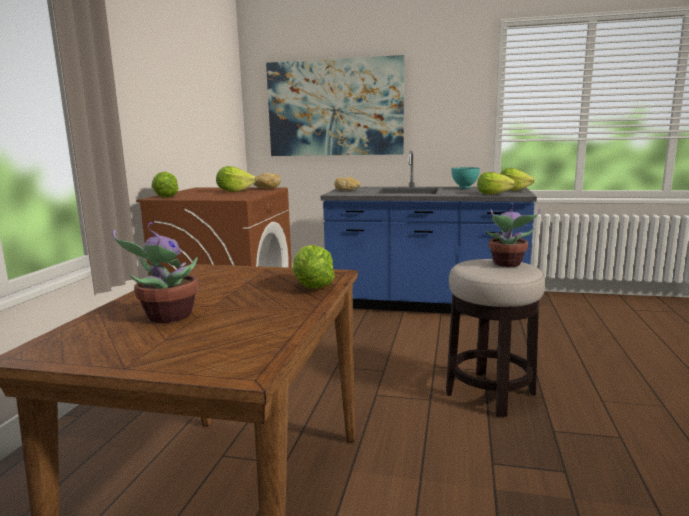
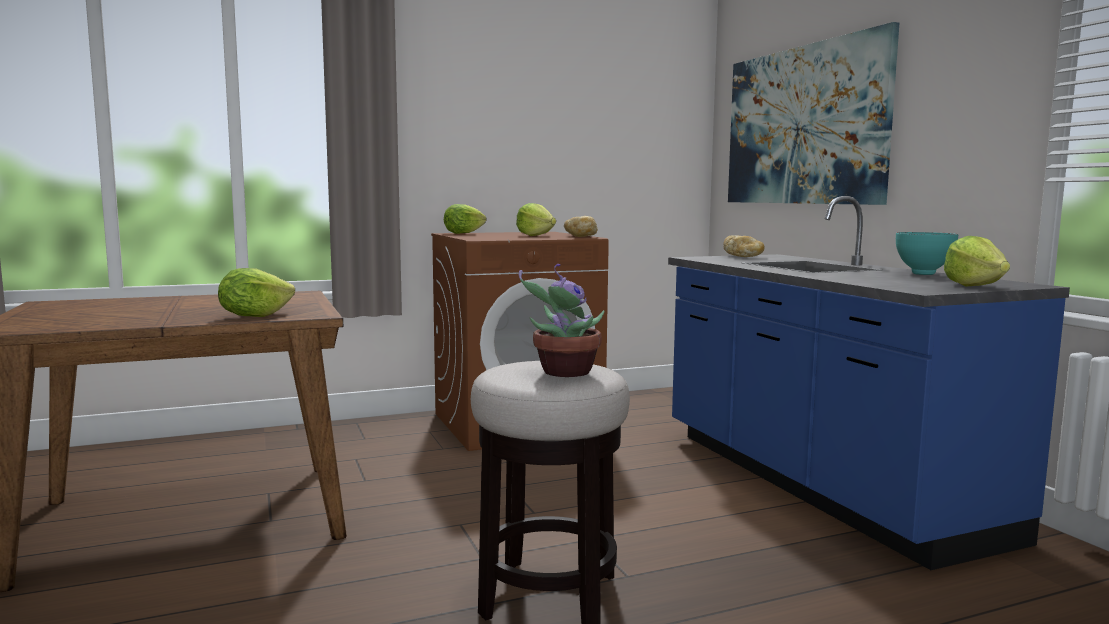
camera: 55 degrees right, 5 degrees down
potted plant [112,222,199,323] -> none
lettuce [477,172,515,194] -> none

